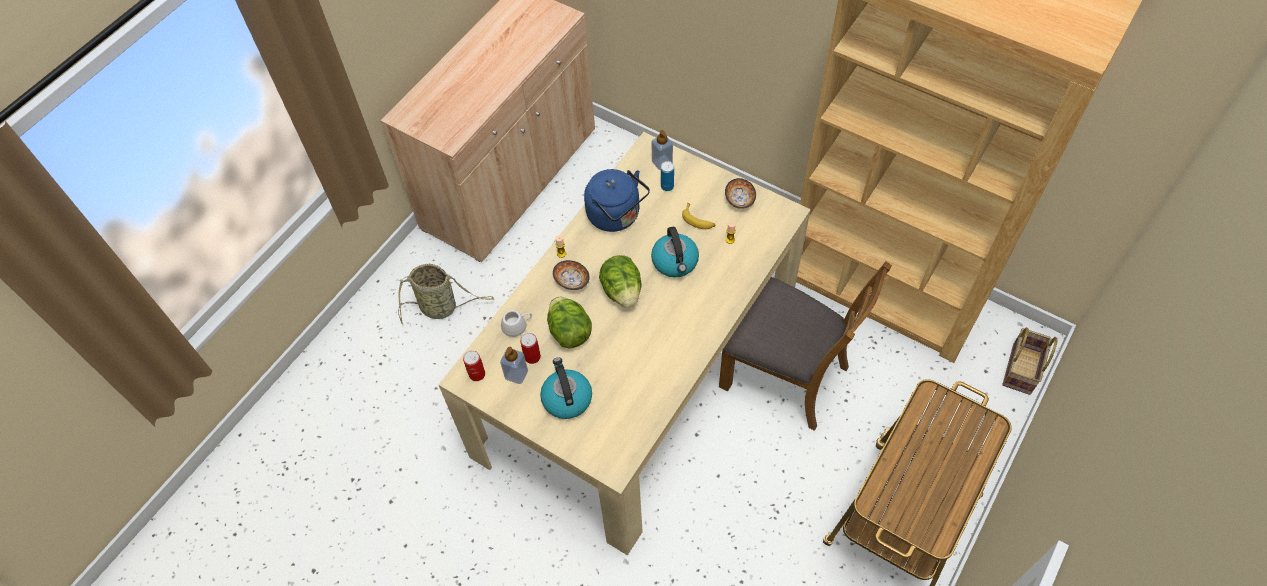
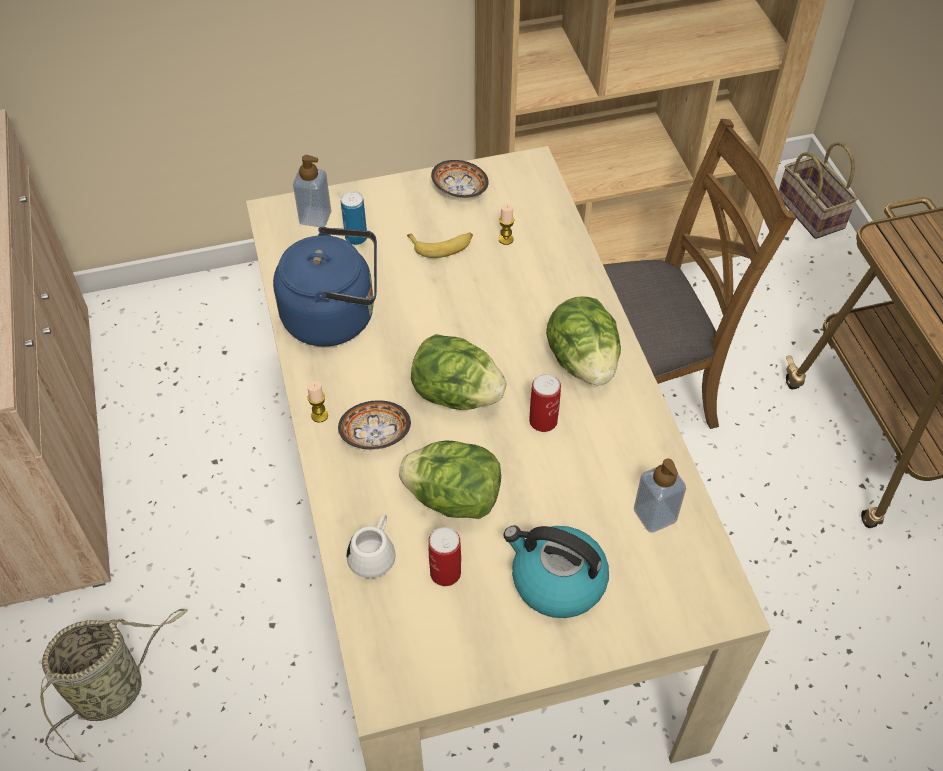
camera: 50 degrees left, 5 degrees down
can [463,351,485,381] -> can moved to [529,374,561,432]
soap dispenser [500,347,528,384] -> soap dispenser moved to [634,458,686,533]
kettle [651,227,699,277] -> none
none -> lettuce [546,296,621,385]

